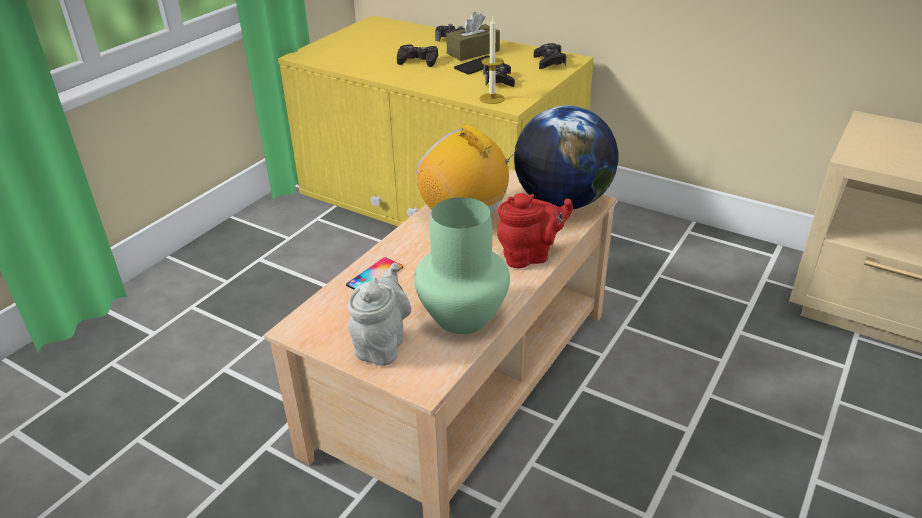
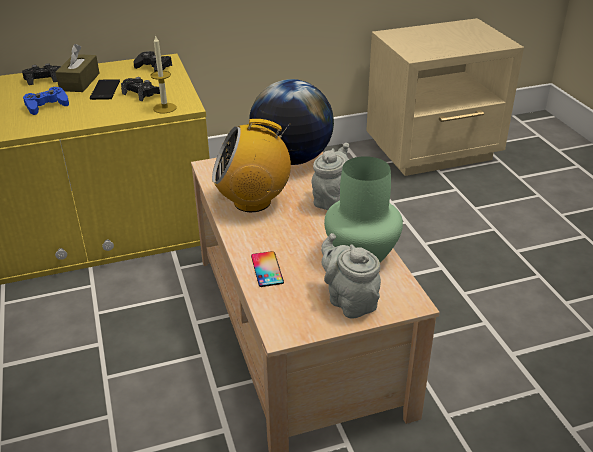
camera: 50 degrees left, 0 degrees up
black game controller [397,44,438,67] -> blue game controller [23,87,69,115]
red teapot [497,193,573,268] -> grey teapot [312,143,349,210]

